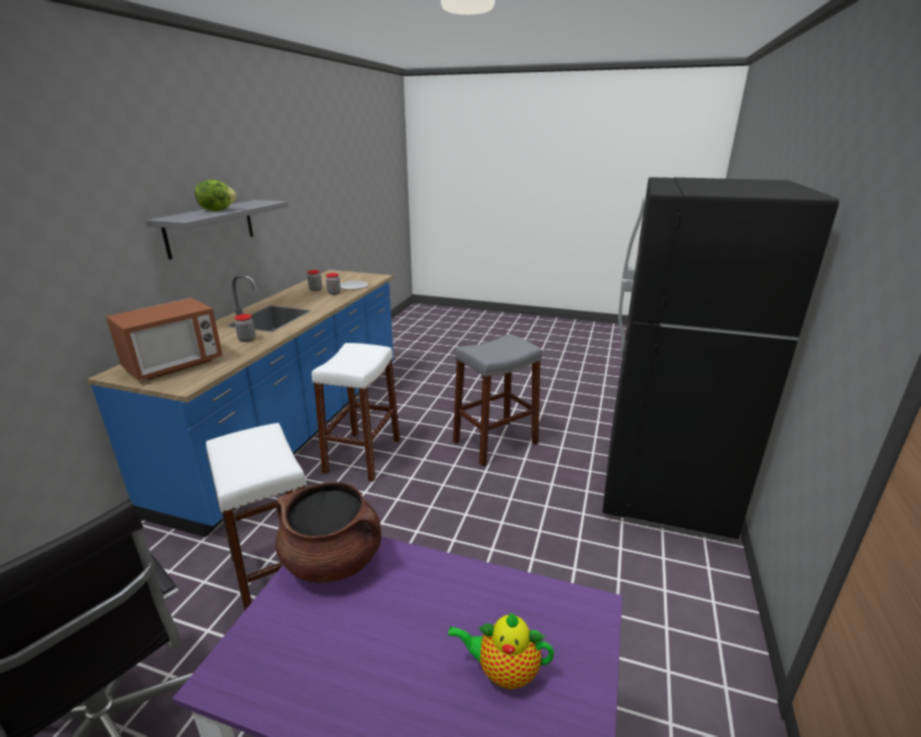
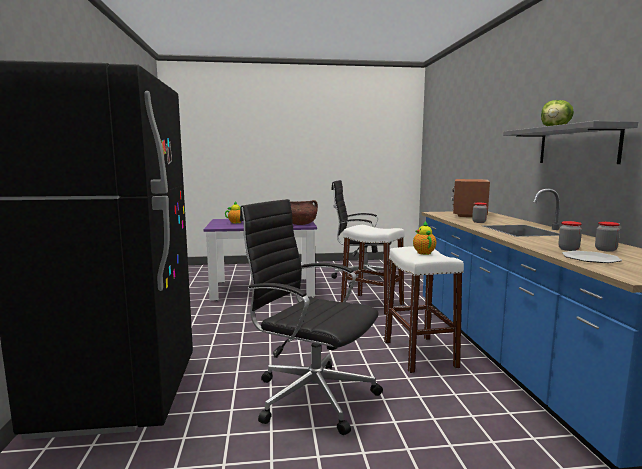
camera: 155 degrees right, 15 degrees down
grey stool [453,334,542,466] -> black office chair [240,199,383,435]
none -> teapot [413,221,436,255]

